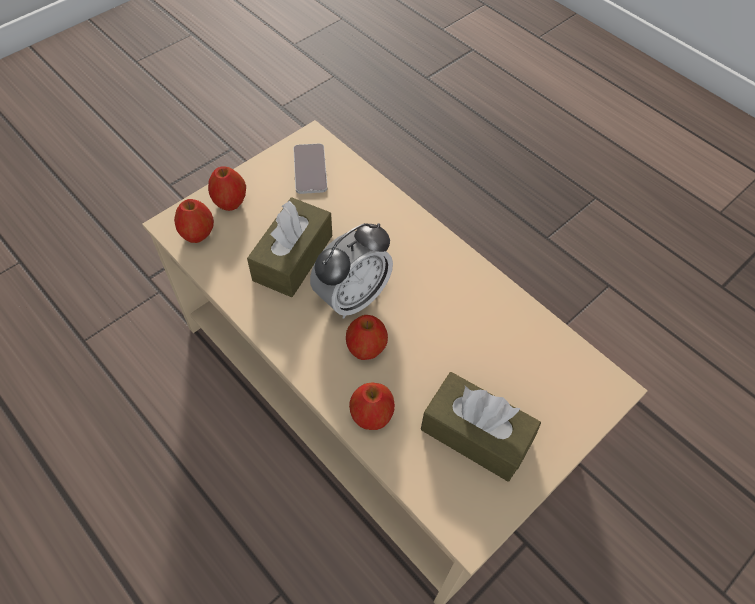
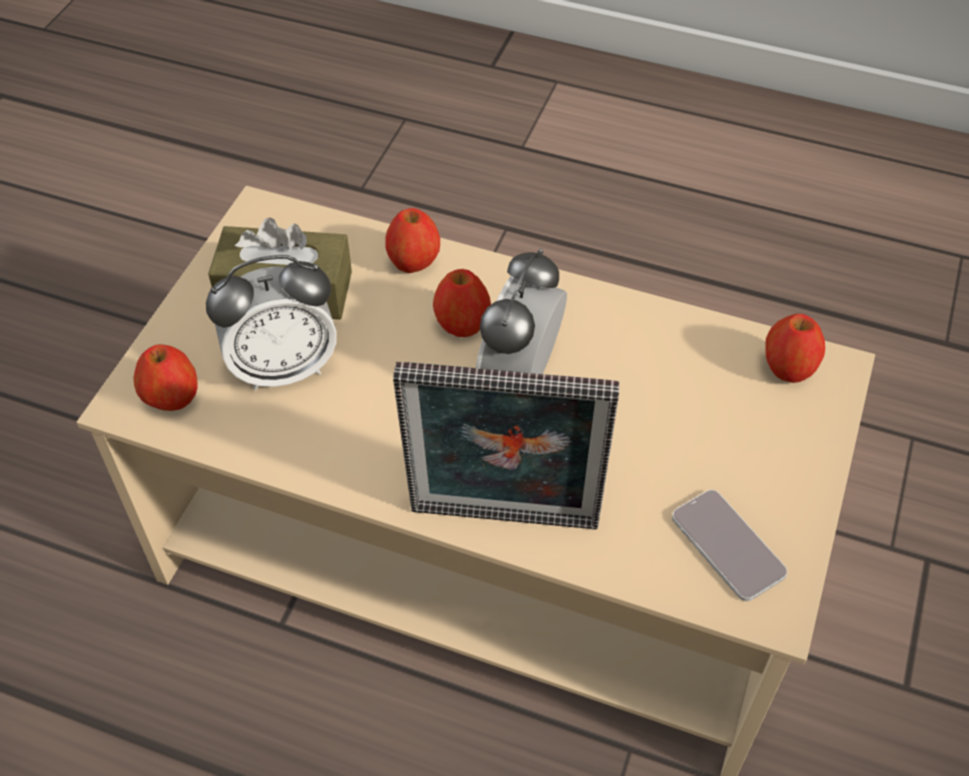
camera: 155 degrees right, 5 degrees down
apple [208,167,246,211] -> apple moved to [133,344,198,411]
brown tissue box [247,197,332,297] -> none
none -> alarm clock [206,255,337,390]
none -> picture frame [393,362,619,529]

